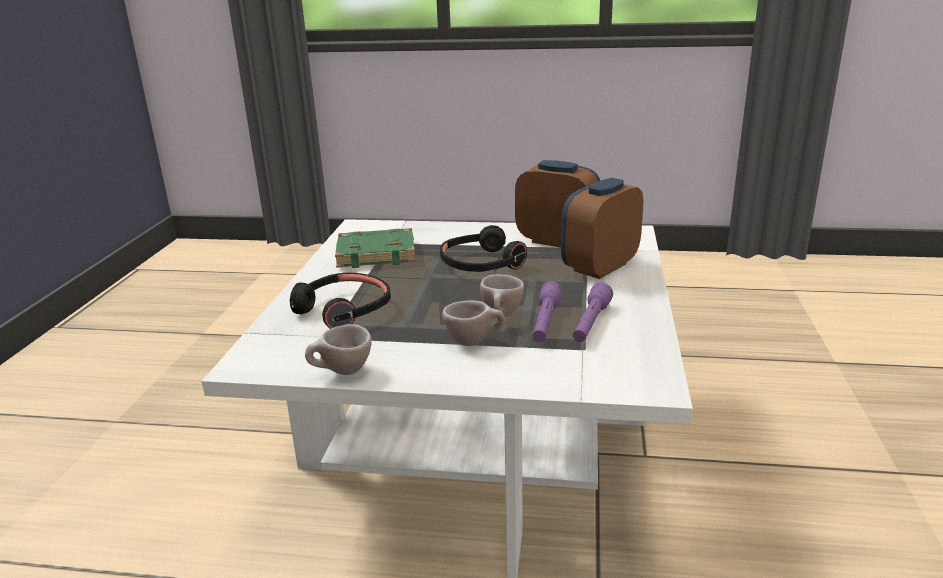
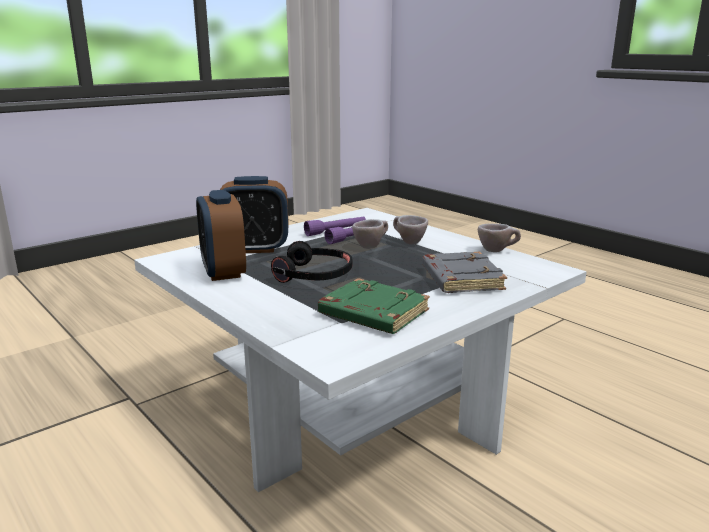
camera: 140 degrees left, 5 degrees down
black headphones [290,273,391,329] -> grey book [422,252,507,293]

